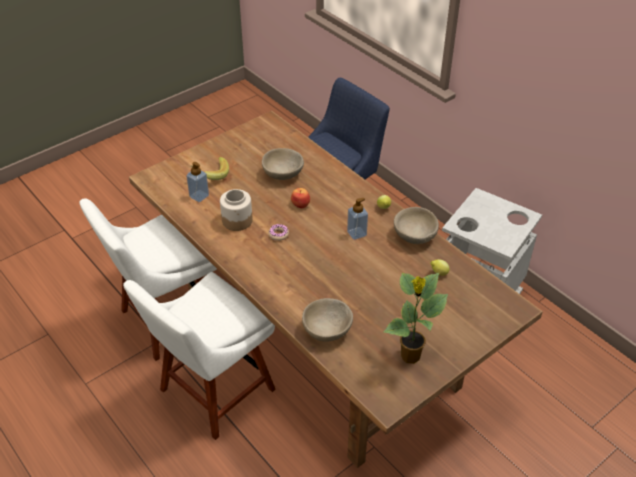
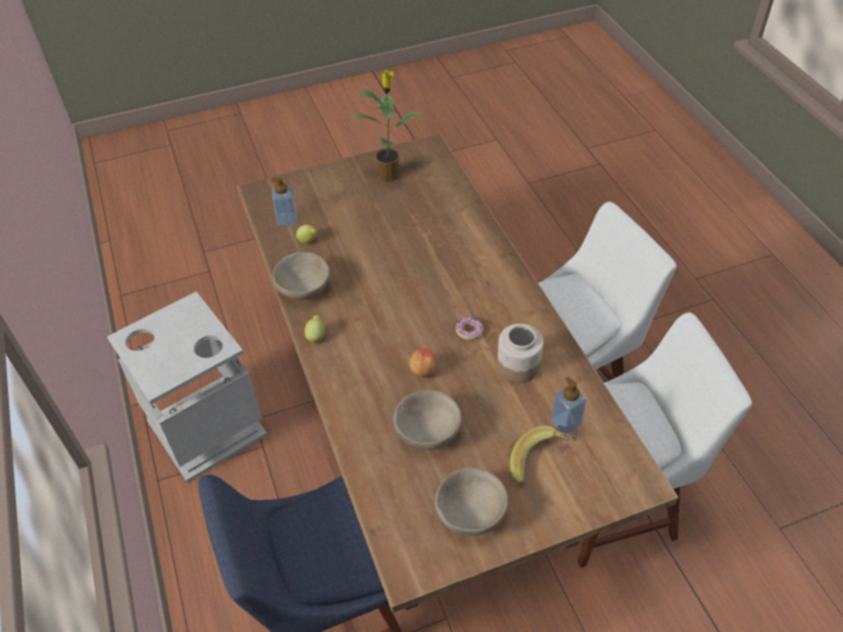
camera: 160 degrees left, 5 degrees up
beige bowl [302,298,353,342] -> beige bowl moved to [435,468,508,536]
soap dispenser [347,198,368,240] -> soap dispenser moved to [271,177,296,226]

